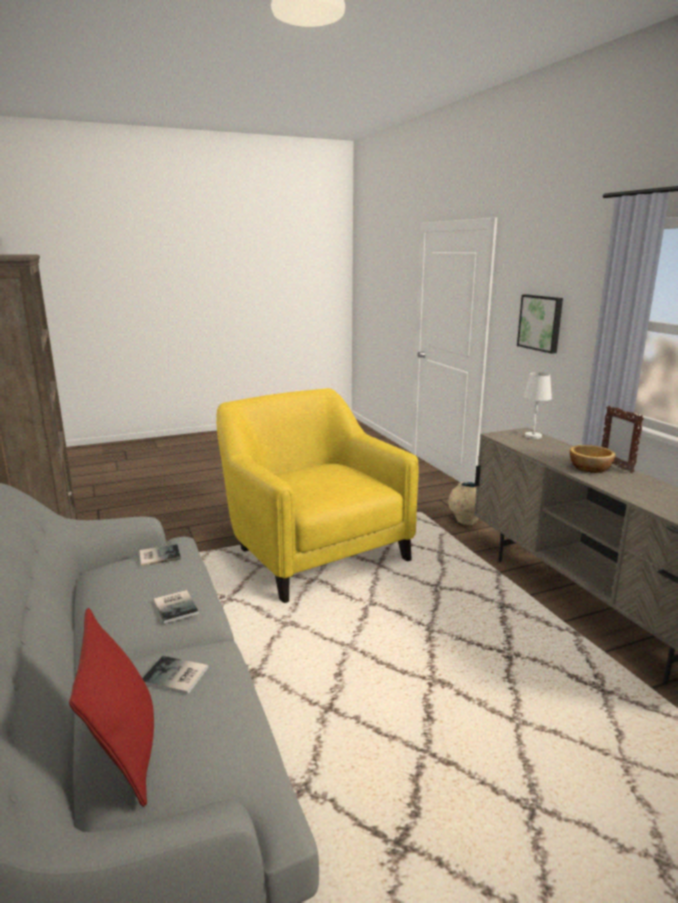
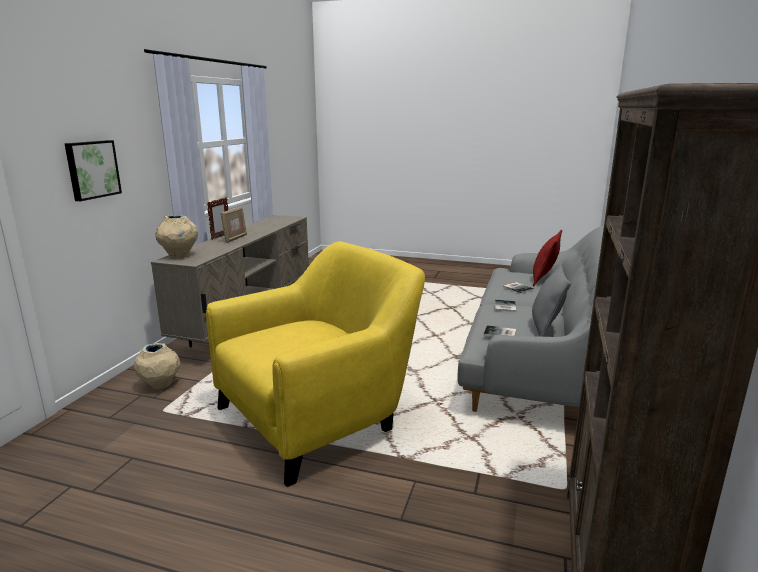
camera: 140 degrees left, 0 degrees up
yellow armchair [216,388,419,603] -> yellow armchair turned 135 degrees counterclockwise [206,241,425,487]
white table lamp [523,372,552,439] -> beige vase [155,215,198,258]
bowl [570,445,616,473] -> picture frame [221,206,247,243]
none -> grey pillow [532,263,571,337]

